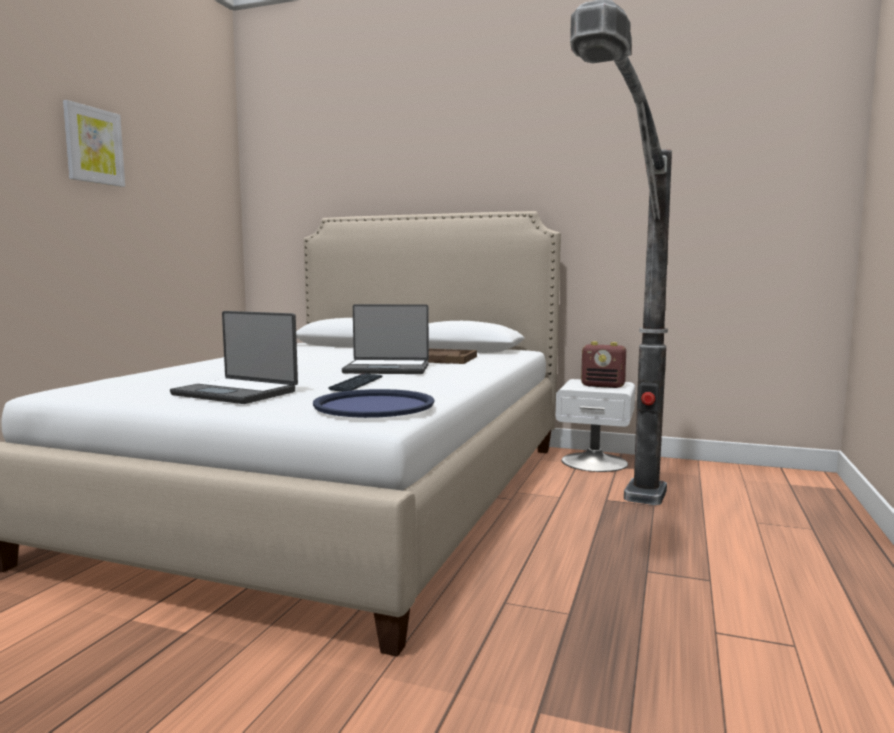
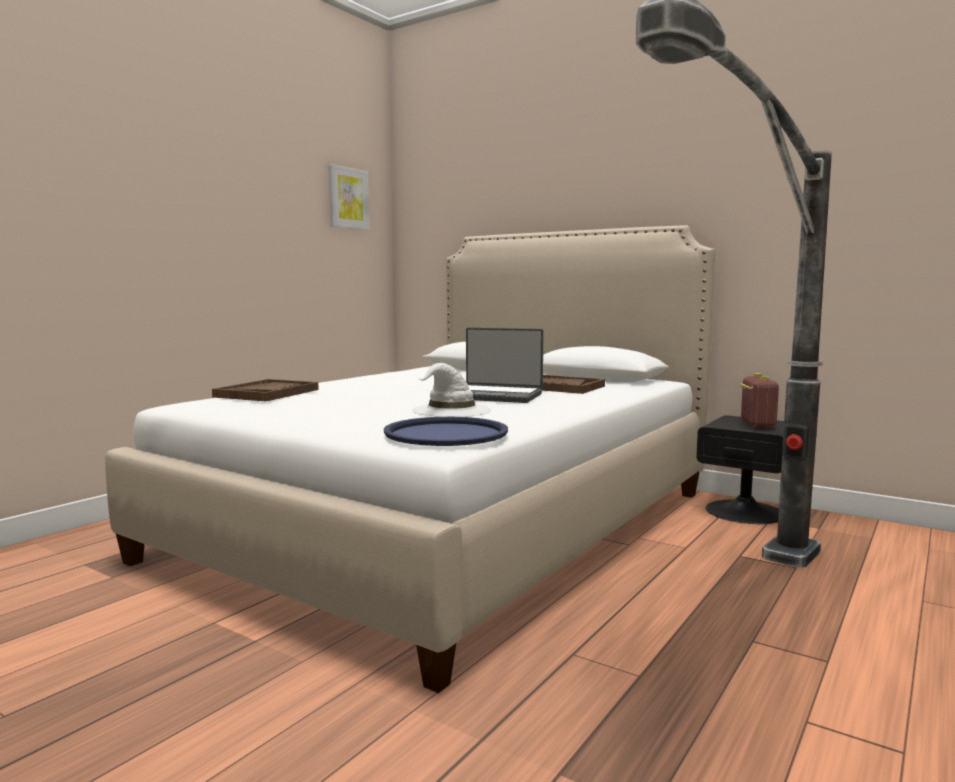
camera: 15 degrees right, 0 degrees up
picture [63,100,125,187] -> picture moved to [329,164,370,230]
laptop [170,311,298,404] -> none
keyboard [328,373,382,392] -> white hat [412,363,492,417]
white nightstand [555,379,635,472] -> black nightstand [696,415,784,524]
radio [581,342,626,388] -> radio turned 120 degrees counterclockwise [739,373,779,429]
none -> brown tray [212,379,319,401]

